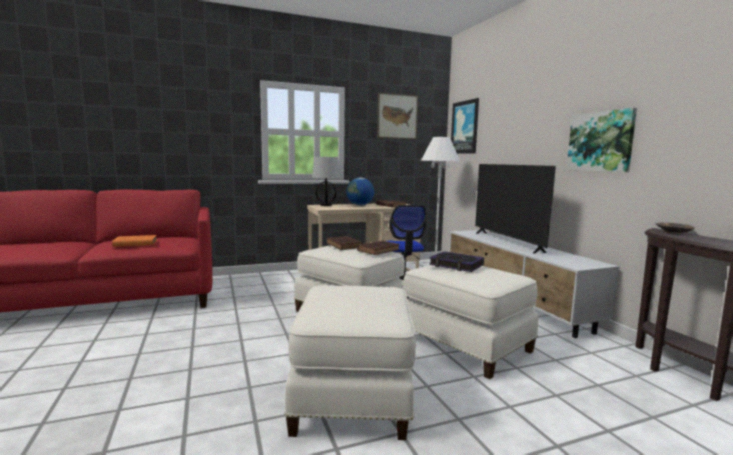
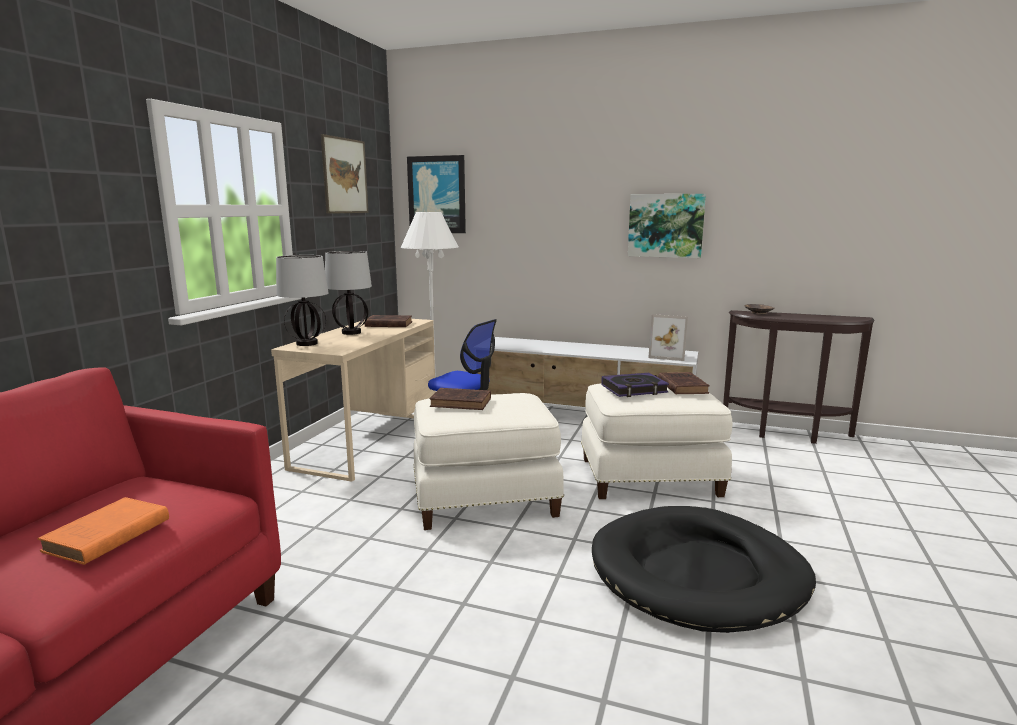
camera: 50 degrees left, 5 degrees up
white ottoman [284,285,416,440] -> black dog bed [592,506,816,633]
globe [346,178,374,206] -> table lamp [325,251,372,335]
brown book [357,240,400,255] -> brown book moved to [658,372,710,395]
television [475,164,556,253] -> none
none -> picture frame [648,314,688,361]

